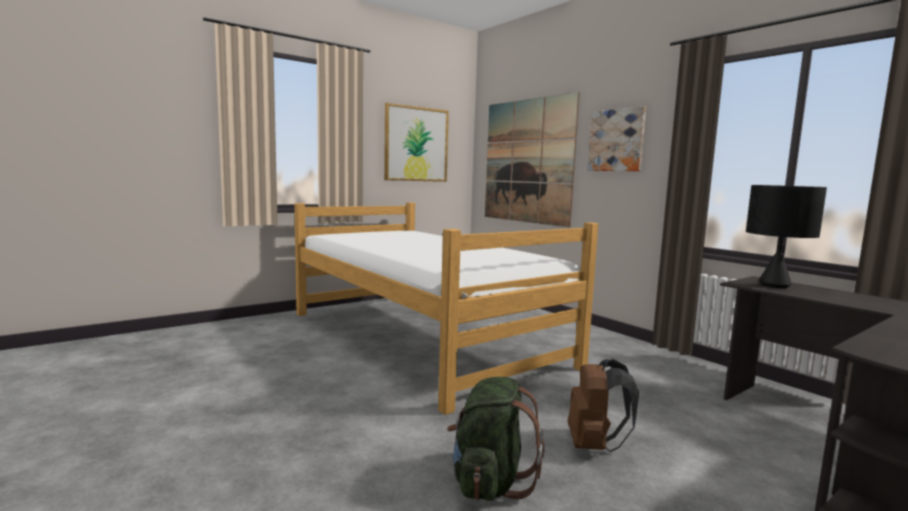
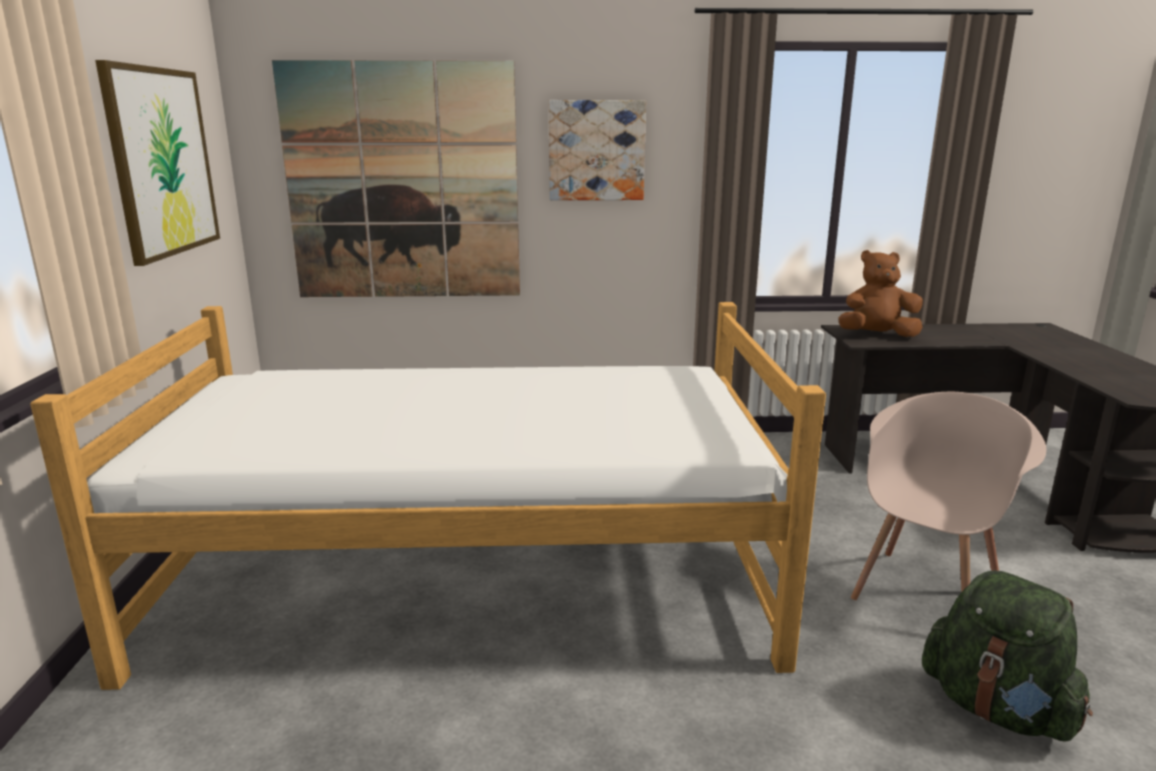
camera: 55 degrees left, 10 degrees up
brown backpack [568,359,639,452] -> beige chair [851,392,1047,600]
black table lamp [746,185,827,288] -> brown plush toy [839,250,923,337]

